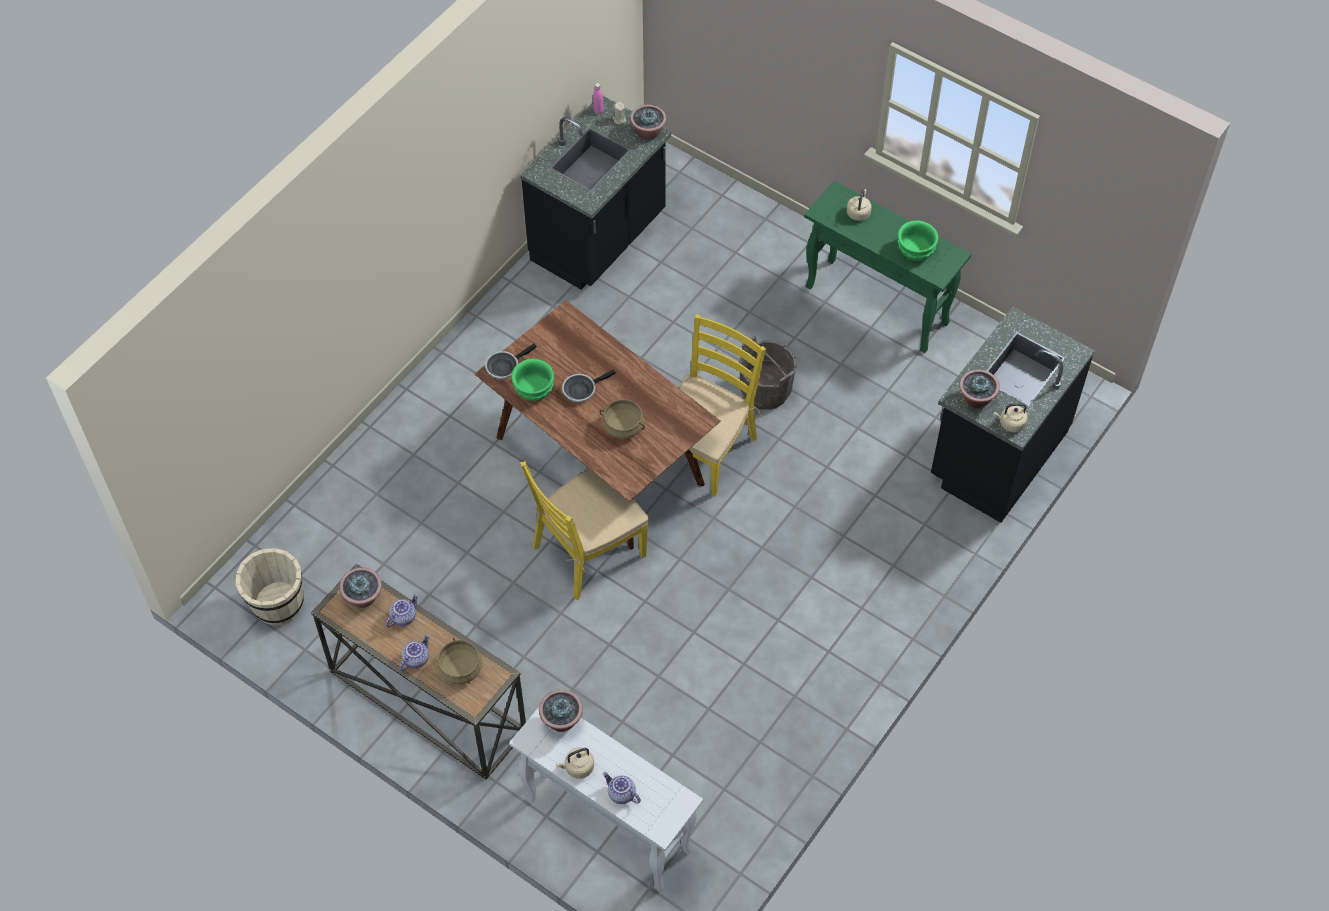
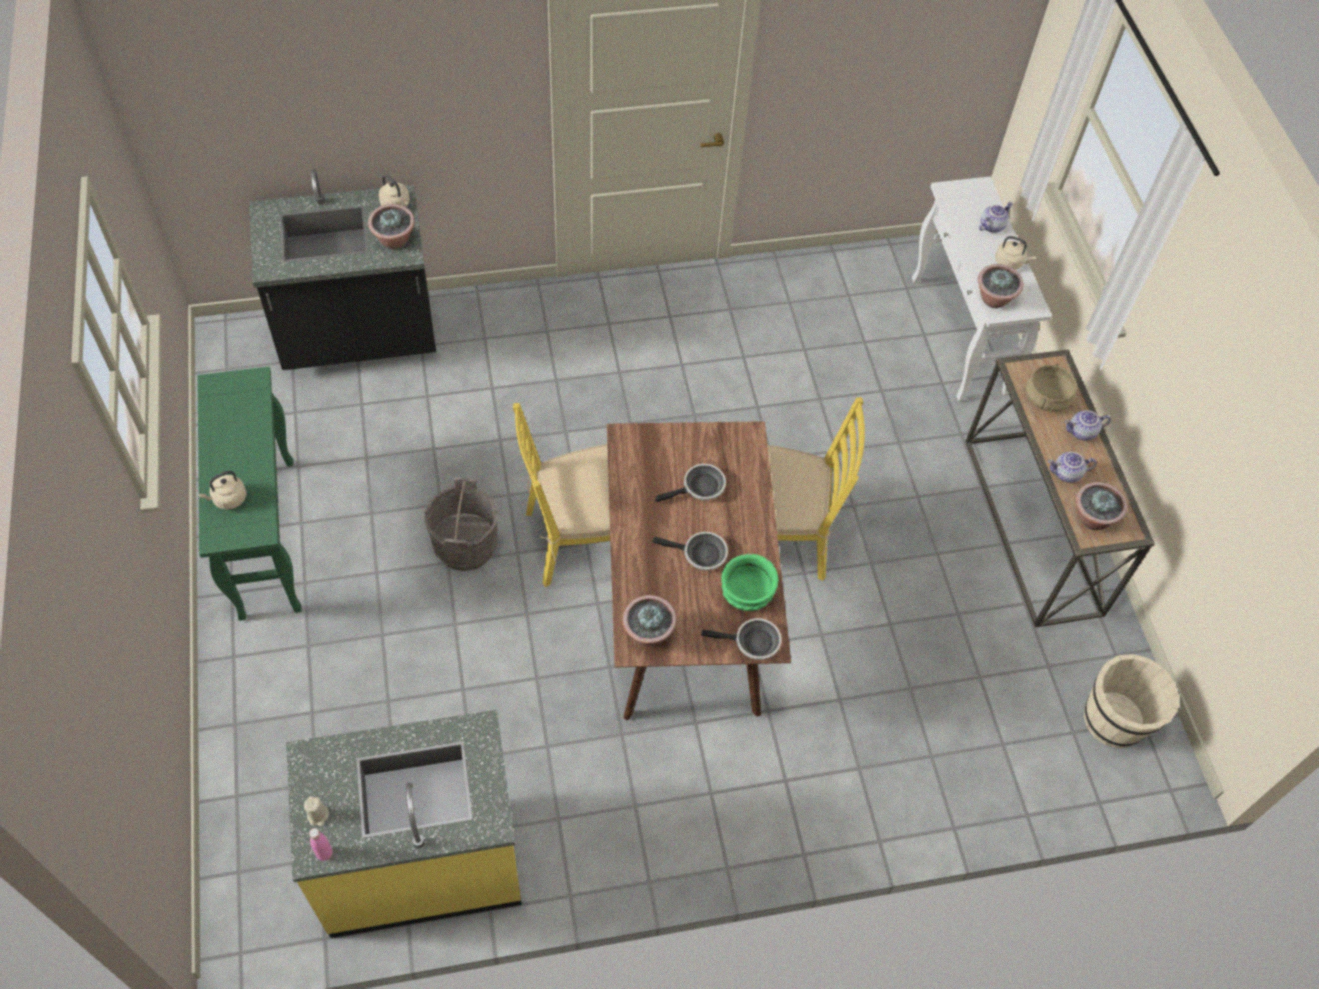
camera: 140 degrees left, 0 degrees up
black counter [520,96,671,290] -> yellow counter [286,710,522,938]
beige cooking pot [600,399,645,439] -> frying pan [655,464,726,502]
teapot [603,772,641,804] -> teapot turned 120 degrees counterclockwise [979,202,1013,233]
potted plant [630,105,666,140] -> potted plant moved to [623,595,677,646]
green bowl [897,221,938,261] -> none

